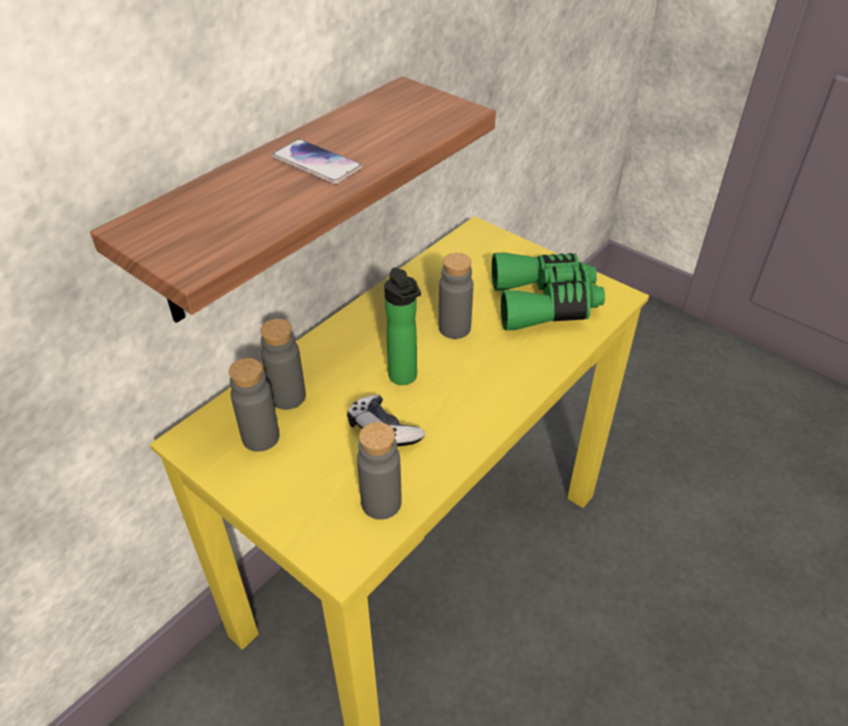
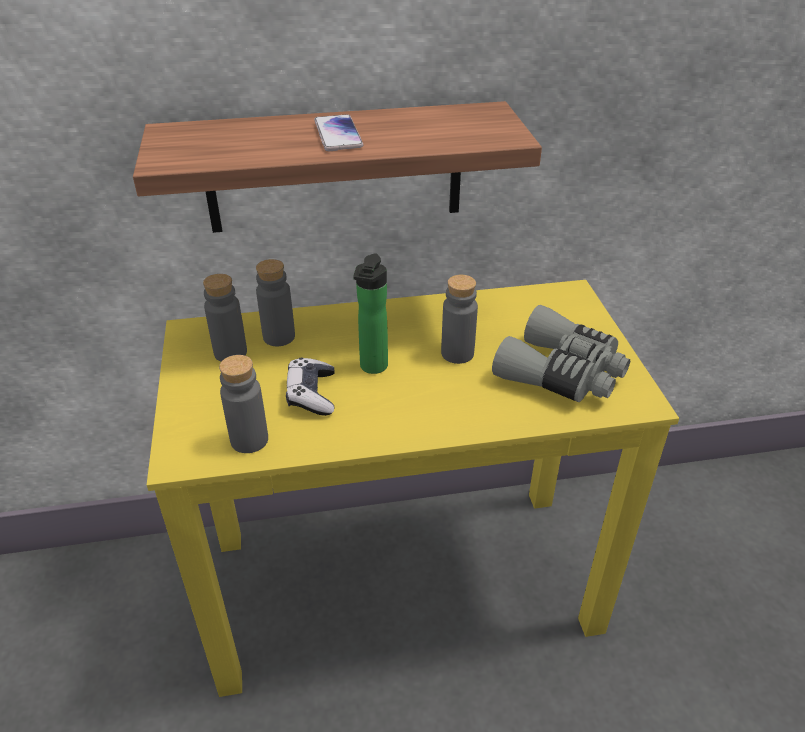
camera: 40 degrees right, 5 degrees down
green binoculars [492,252,605,330] -> grey binoculars [492,305,630,402]

